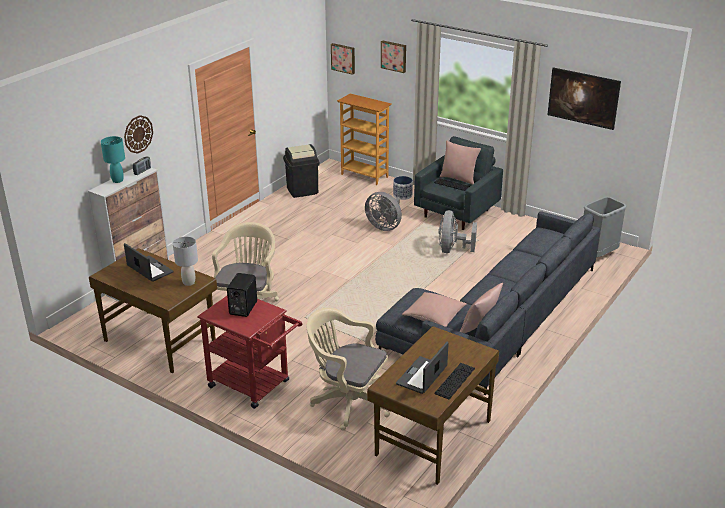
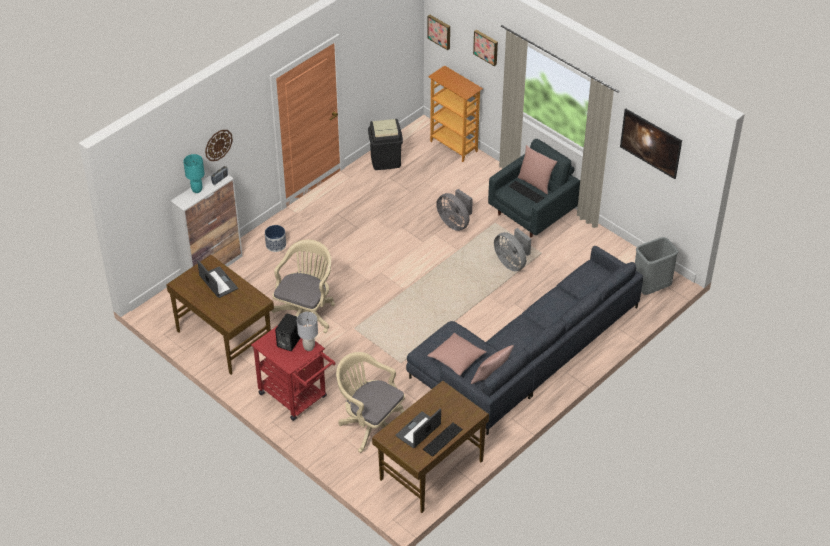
camera: 10 degrees right, 15 degrees up
grey table lamp [173,237,198,286] -> grey table lamp moved to [297,312,318,351]
planter [393,176,413,200] -> planter moved to [265,225,286,252]
grey fan [438,210,477,253] -> grey fan turned 60 degrees counterclockwise [494,228,531,271]

